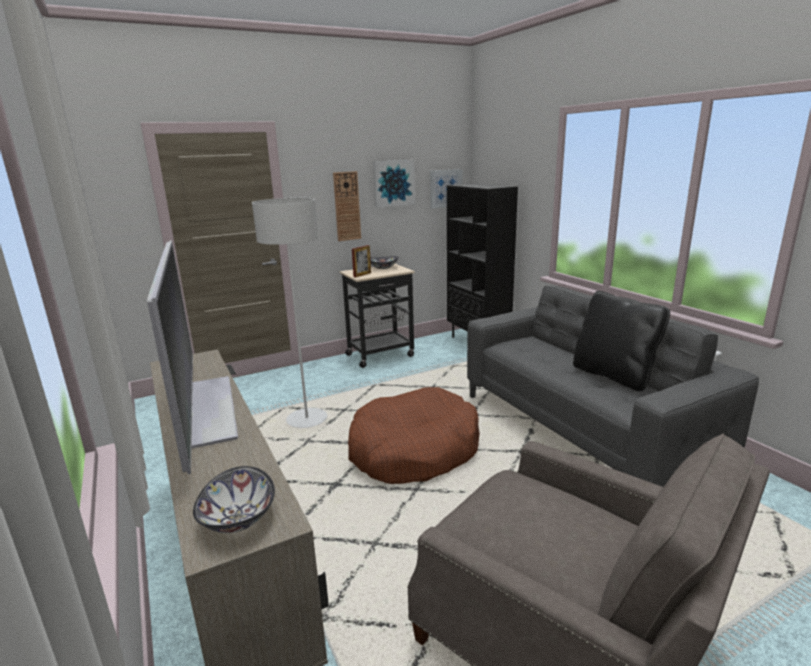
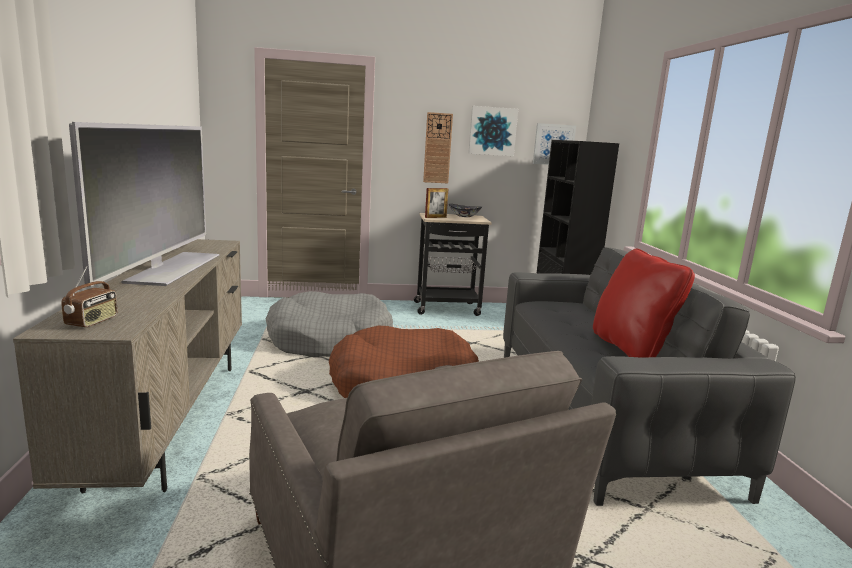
camera: 20 degrees right, 5 degrees down
bowl [193,466,275,533] -> radio [61,266,117,328]
grey floor lamp [252,198,327,428] -> grey dog bed [266,291,393,357]
black pillow [573,291,670,391] -> red pillow [593,248,695,358]

